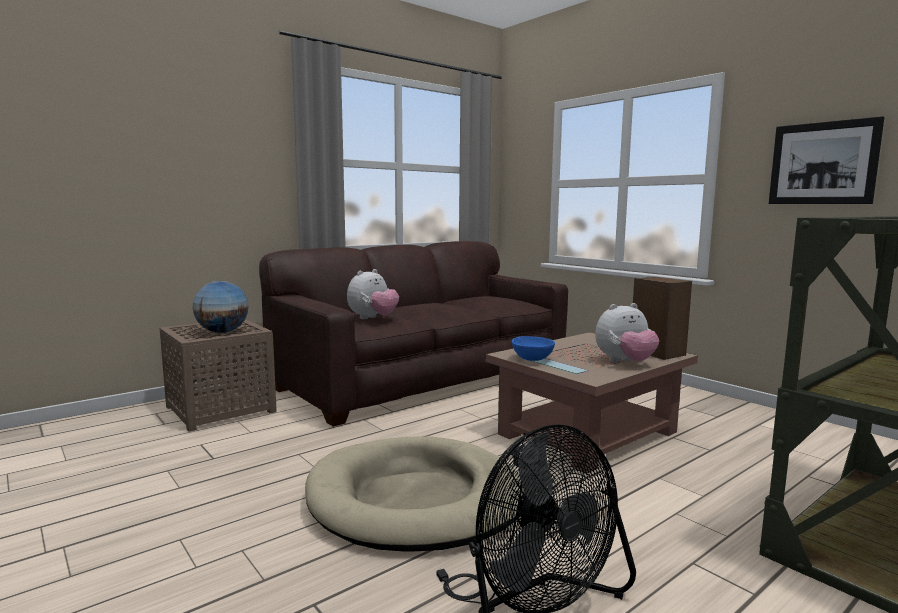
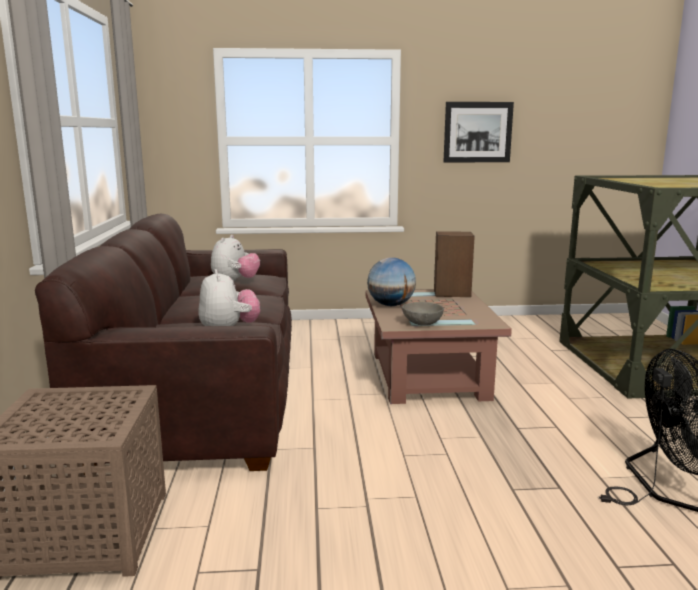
camera: 55 degrees left, 5 degrees up
globe [193,281,249,333] -> globe moved to [367,257,416,306]
beige dog bed [305,436,524,551] -> none
blue bowl [512,336,555,361] -> grey bowl [402,302,444,326]
plush toy [595,303,659,362] -> plush toy moved to [211,235,260,281]

